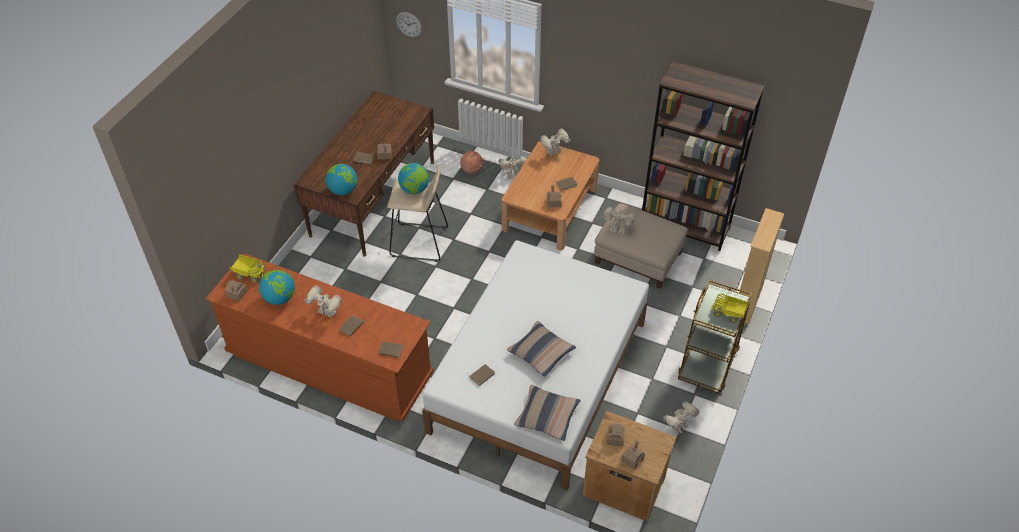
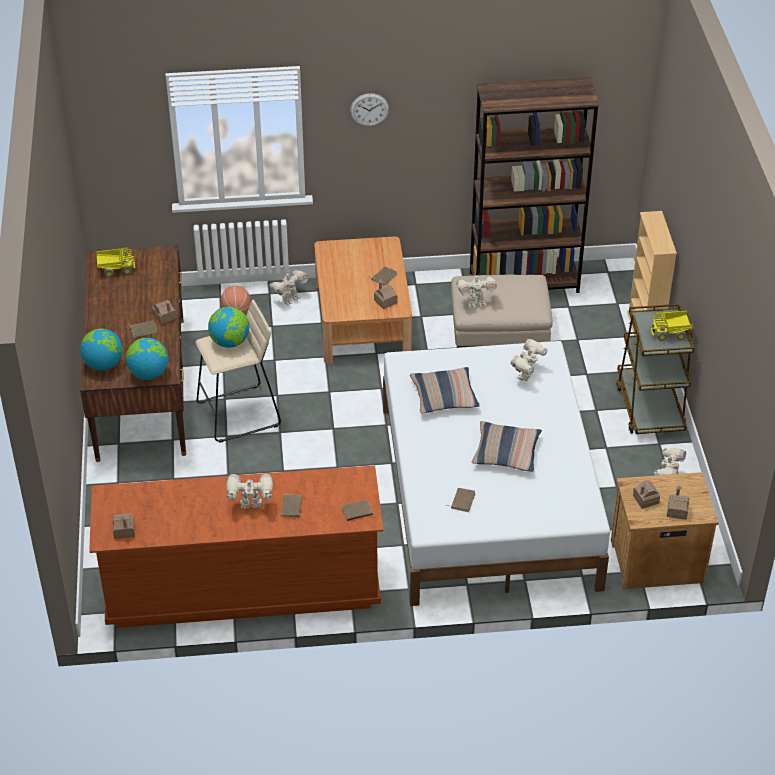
camera: 30 degrees left, 5 degrees down
toy truck [230,254,266,283] -> toy truck moved to [97,247,136,278]
globe [259,270,295,305] -> globe moved to [80,329,123,370]
wall clock [396,12,422,37] -> wall clock moved to [350,93,389,126]
pillow [514,385,581,441] -> pillow moved to [410,367,480,414]
toy robot [540,129,571,156] -> toy robot moved to [510,339,547,381]

